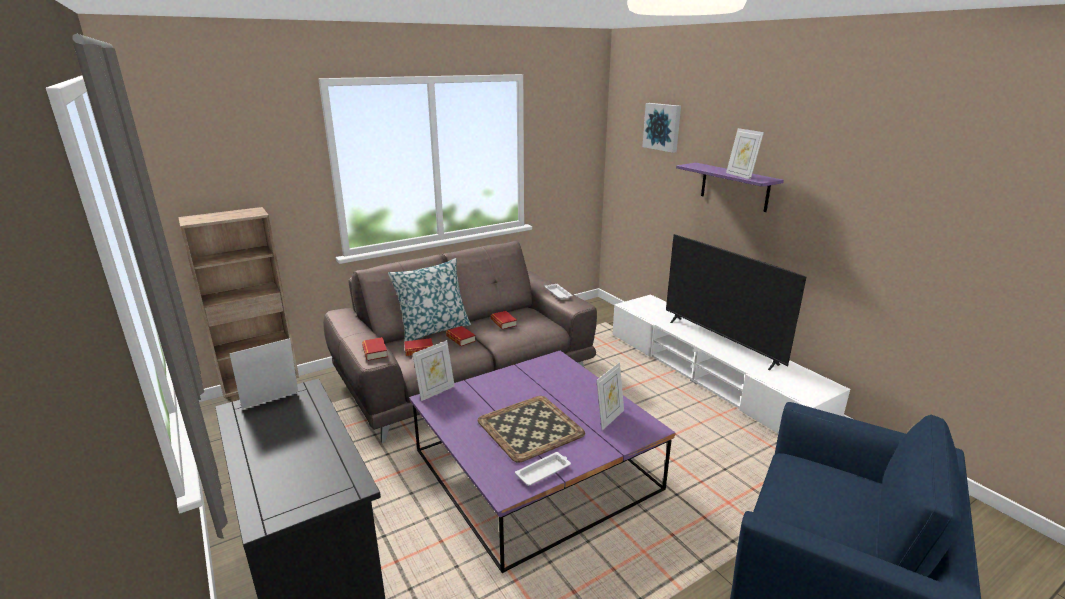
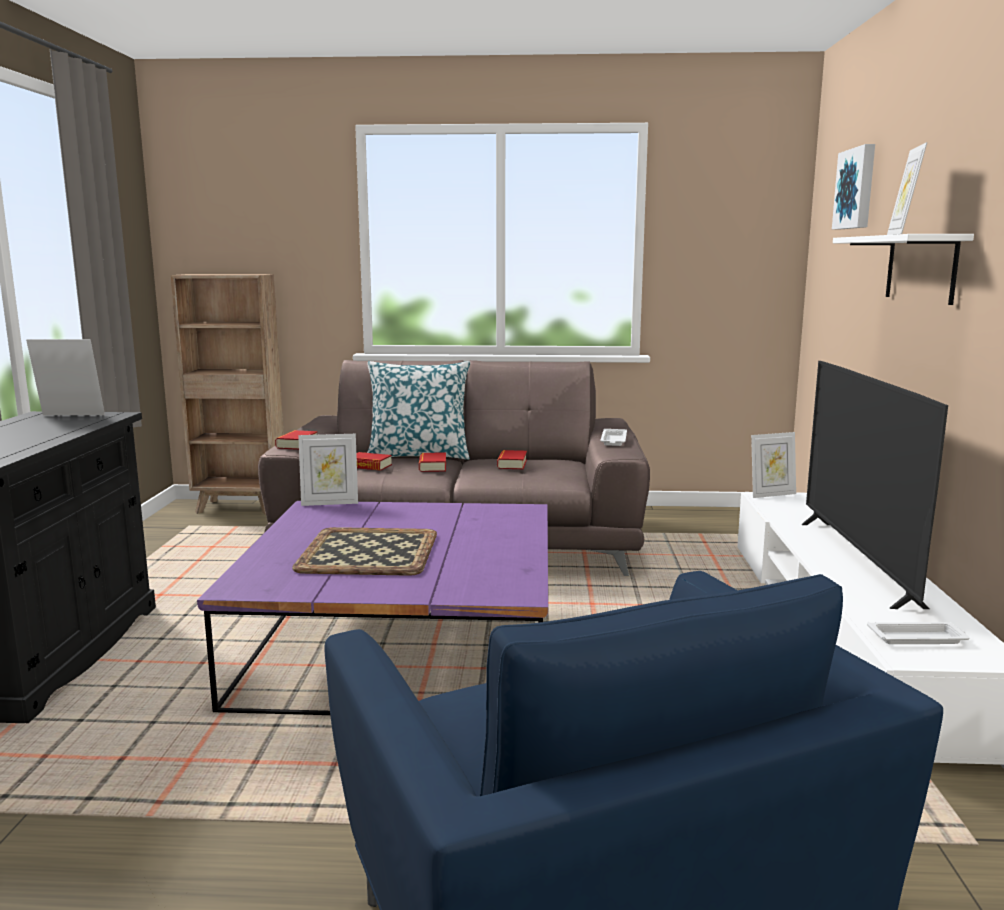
camera: 35 degrees right, 10 degrees down
white tray [515,452,571,486] -> white tray moved to [867,622,970,644]
picture frame [596,362,624,430] -> picture frame moved to [751,432,796,498]
purple shelf [676,163,784,212] -> white shelf [833,234,974,305]

